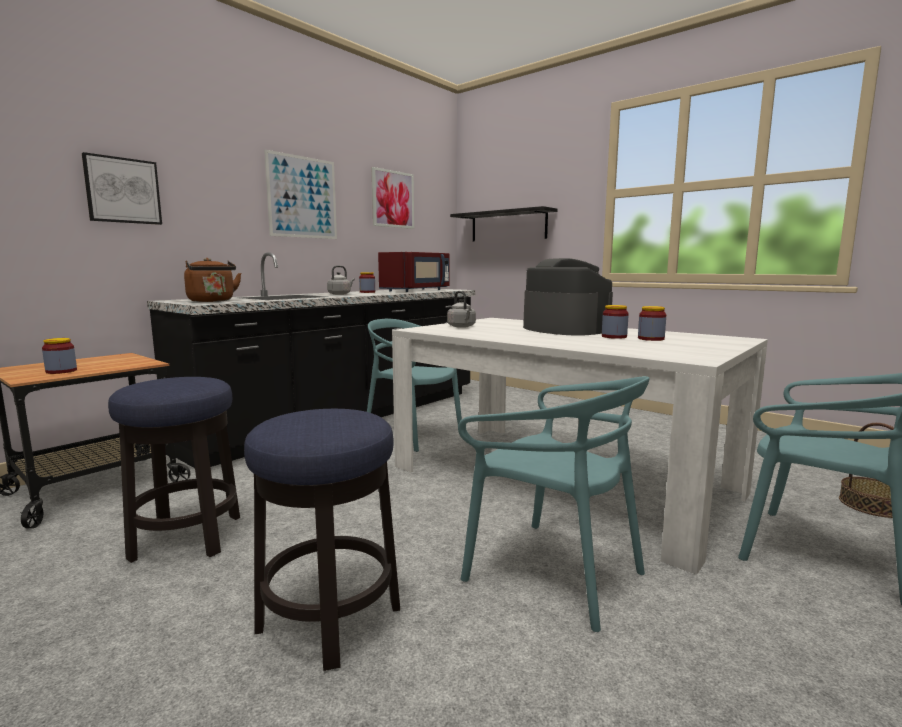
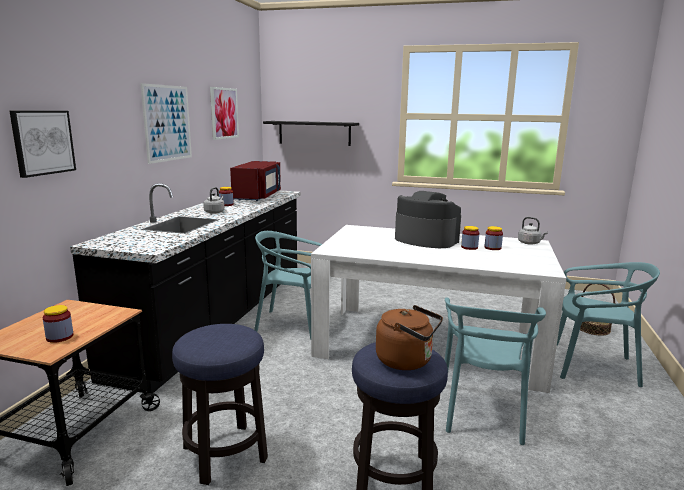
camera: 25 degrees left, 5 degrees up
brown kettle [184,258,242,302] -> brown kettle moved to [376,305,443,370]
grey kettle [447,291,476,328] -> grey kettle moved to [518,217,548,245]
turquoise chair [458,376,650,632] -> turquoise chair turned 90 degrees clockwise [445,297,546,445]

